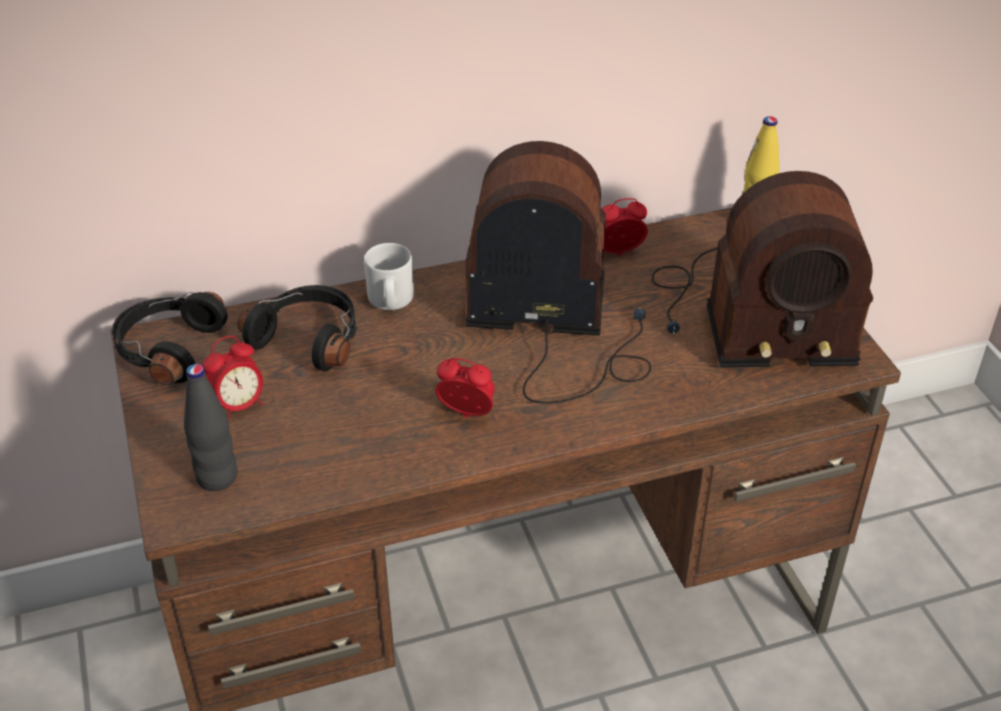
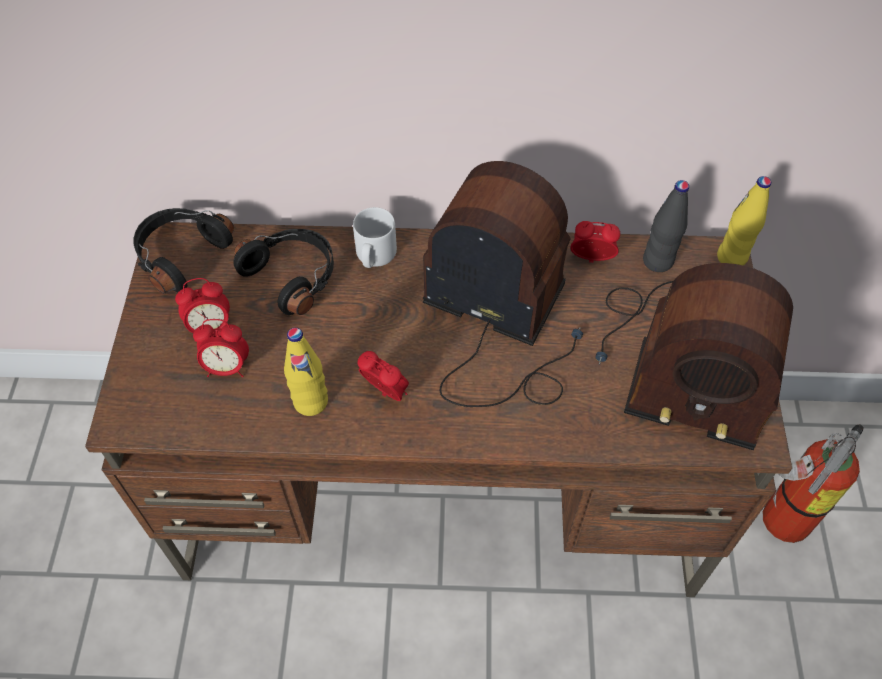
camera: 20 degrees right, 15 degrees up
black bottle [184,364,237,491] -> black bottle moved to [643,180,689,272]
none -> alarm clock [193,319,249,377]
none -> yellow bottle [284,328,328,416]
none -> fire extinguisher [763,424,864,543]

